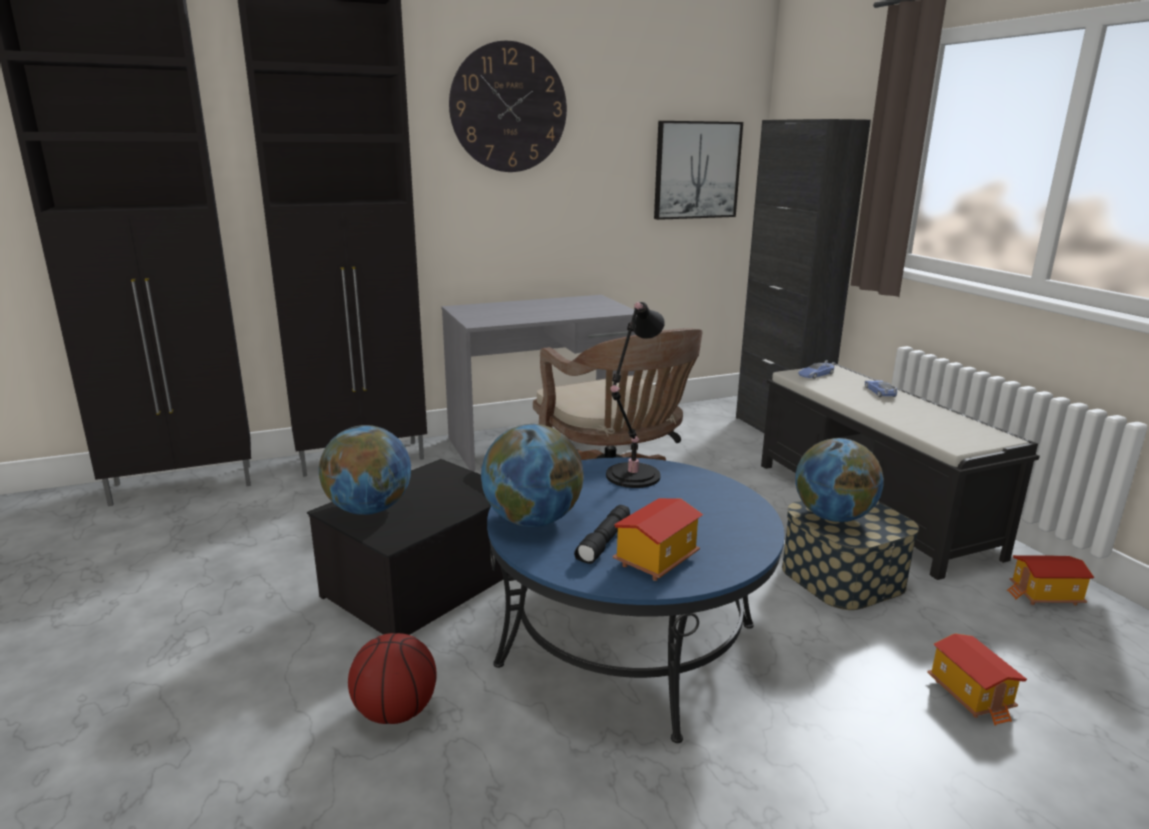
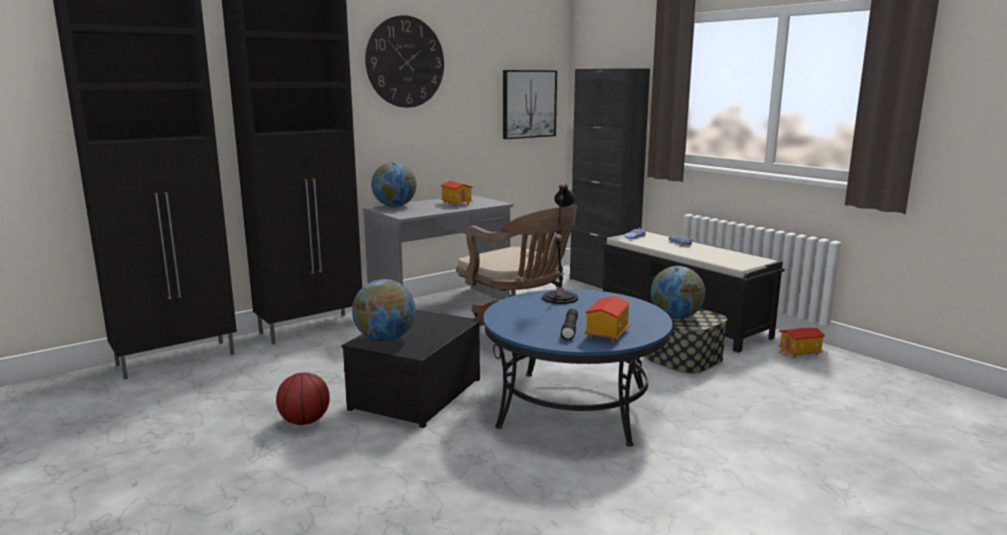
camera: 15 degrees left, 5 degrees down
basketball [348,633,437,724] -> basketball moved to [276,372,330,425]
globe [481,424,584,527] -> globe moved to [371,162,417,207]
toy house [927,633,1027,726] -> toy house moved to [441,181,473,207]

